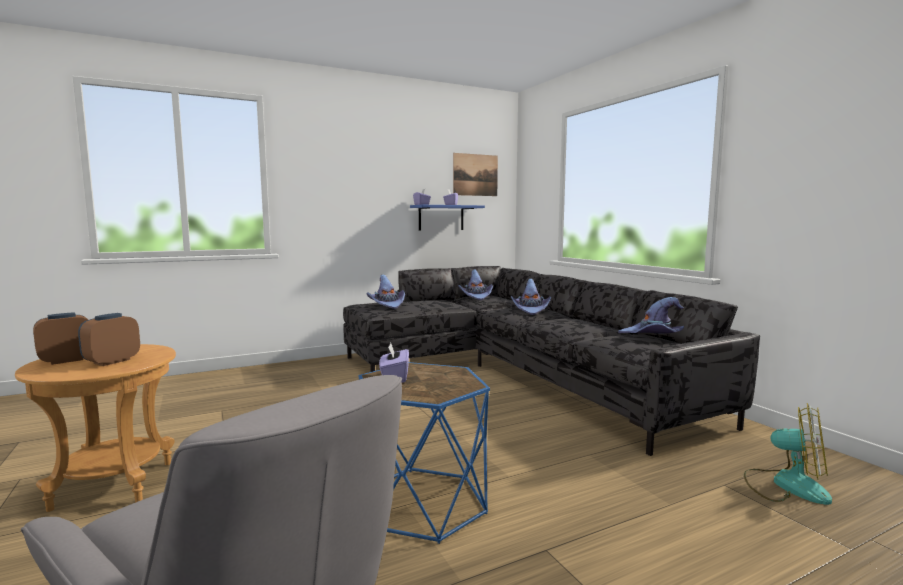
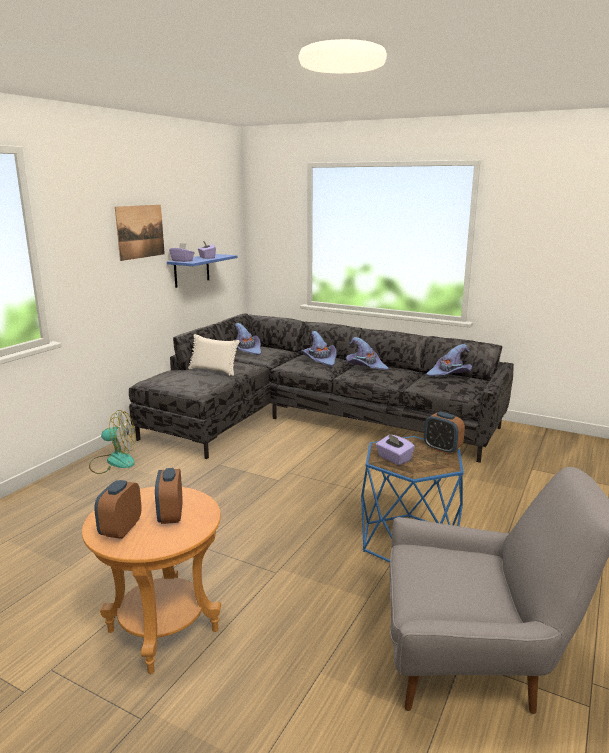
camera: 35 degrees left, 10 degrees up
purple hat [366,275,405,309] -> purple hat moved to [346,337,388,370]
picture [453,153,498,196] -> picture moved to [115,205,165,261]
fan [744,403,832,505] -> fan moved to [89,410,135,474]
none -> white pillow [189,334,240,376]
none -> alarm clock [424,412,465,454]

